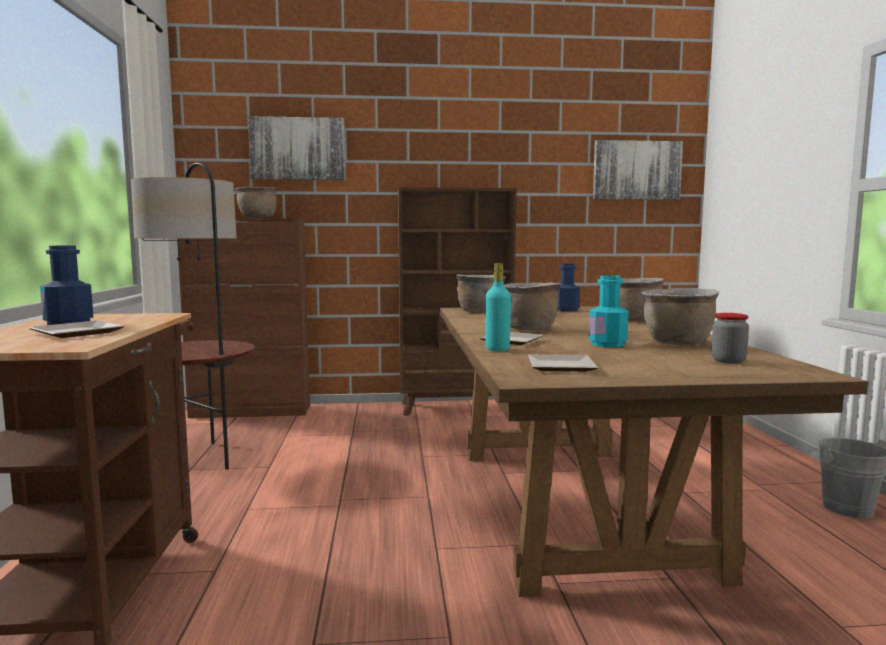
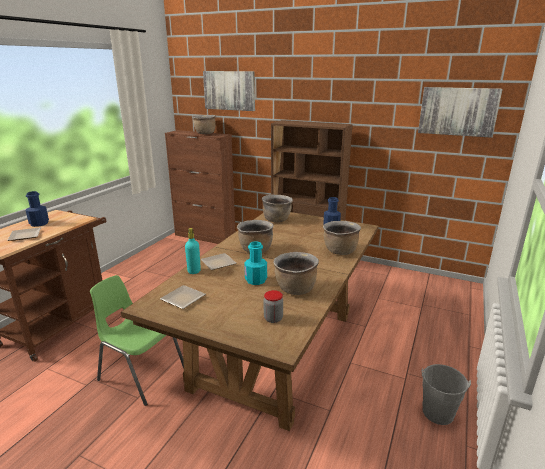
camera: 30 degrees right, 15 degrees up
floor lamp [131,162,254,470] -> none
none -> green chair [90,275,184,406]

